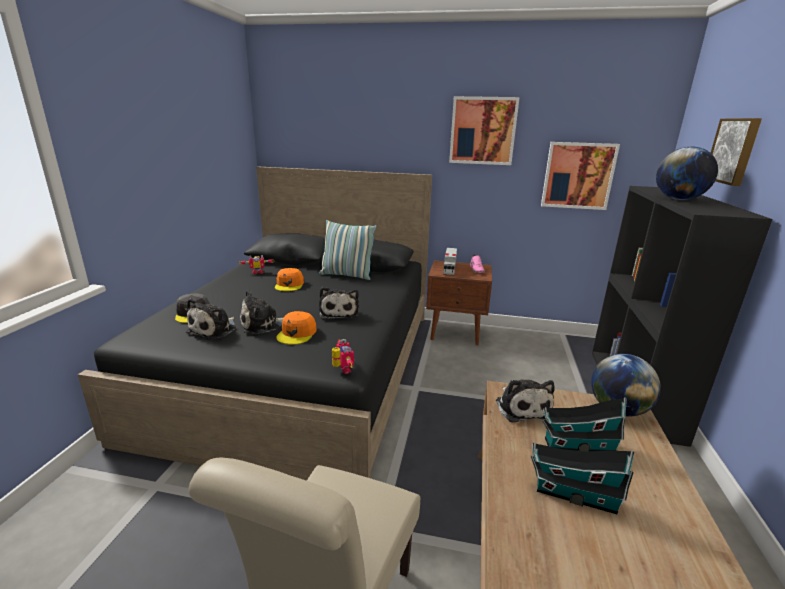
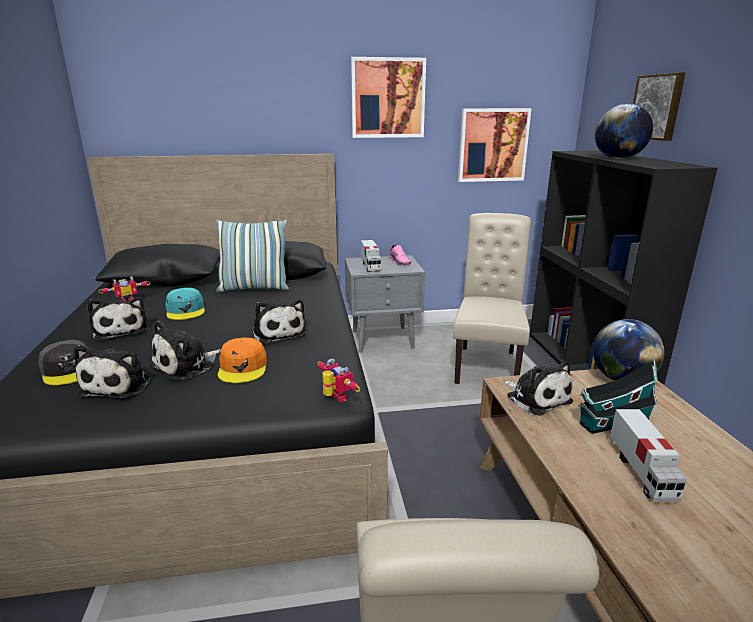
camera: 20 degrees left, 0 degrees up
orange cap [275,268,304,291] -> turquoise cap [166,288,205,320]
brown nightstand [426,260,492,345] -> grey nightstand [345,255,425,353]
toy house [531,442,635,514] -> toy truck [610,409,687,501]
none -> plush toy [87,297,148,341]
none -> beige chair [453,213,531,384]

